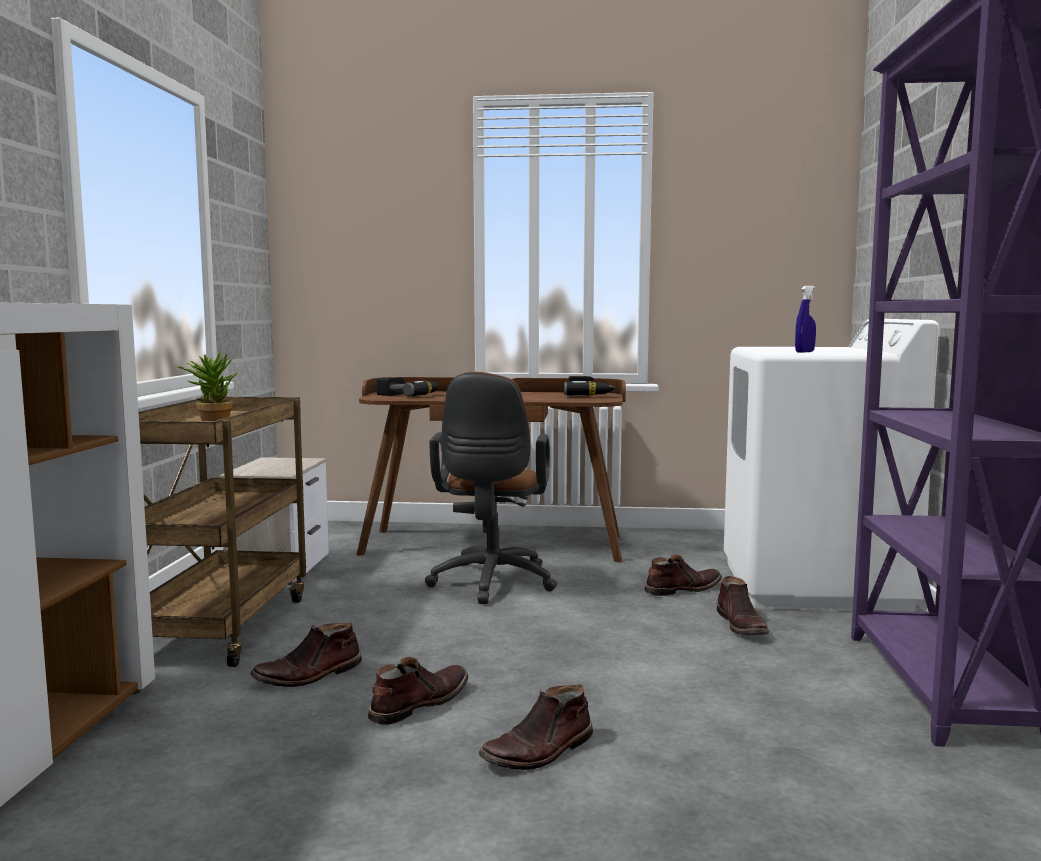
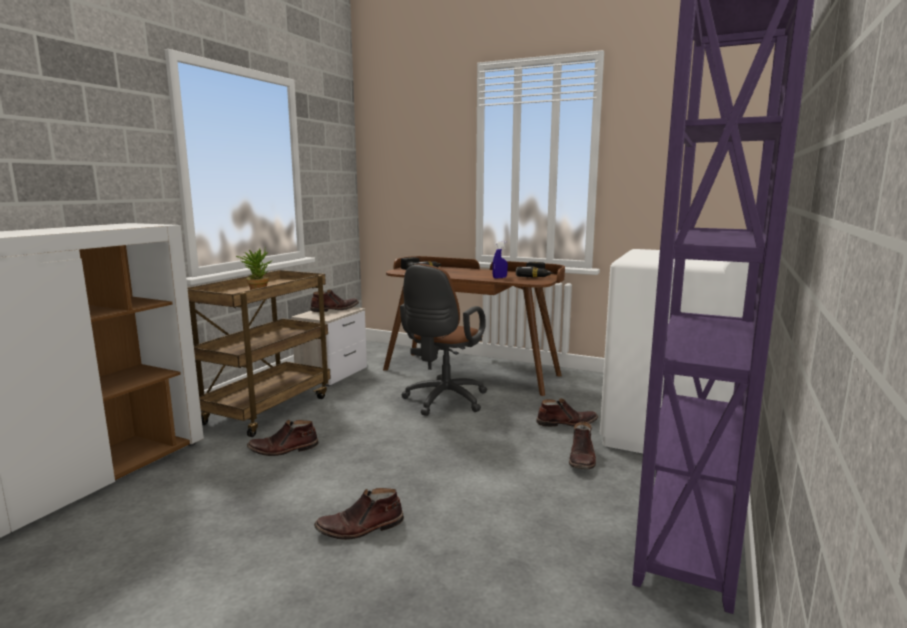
camera: 20 degrees right, 5 degrees up
brown boot [368,657,468,725] -> brown boot moved to [310,290,359,312]
blue spray bottle [795,286,816,353] -> blue spray bottle moved to [492,241,508,279]

